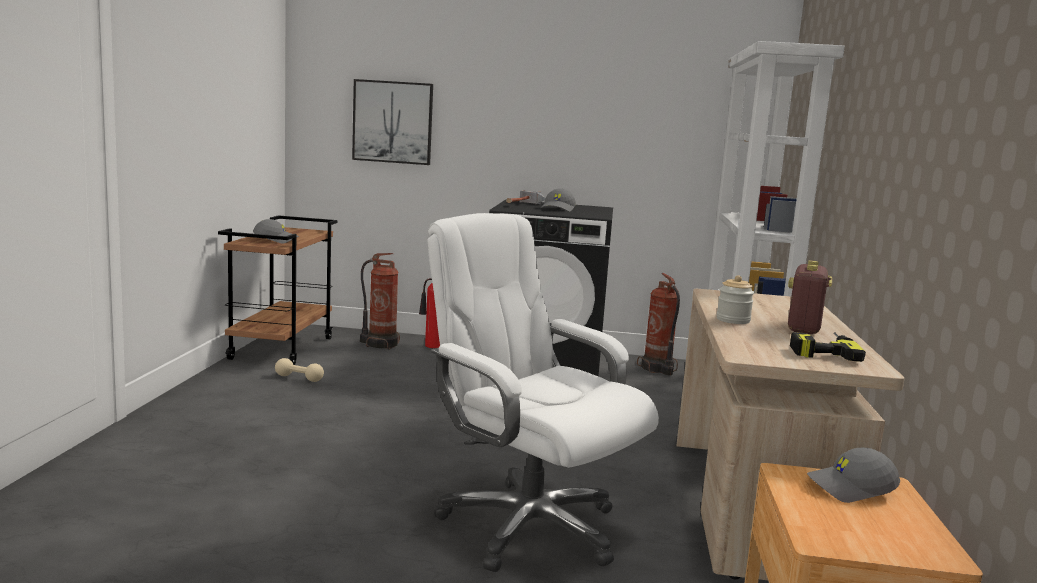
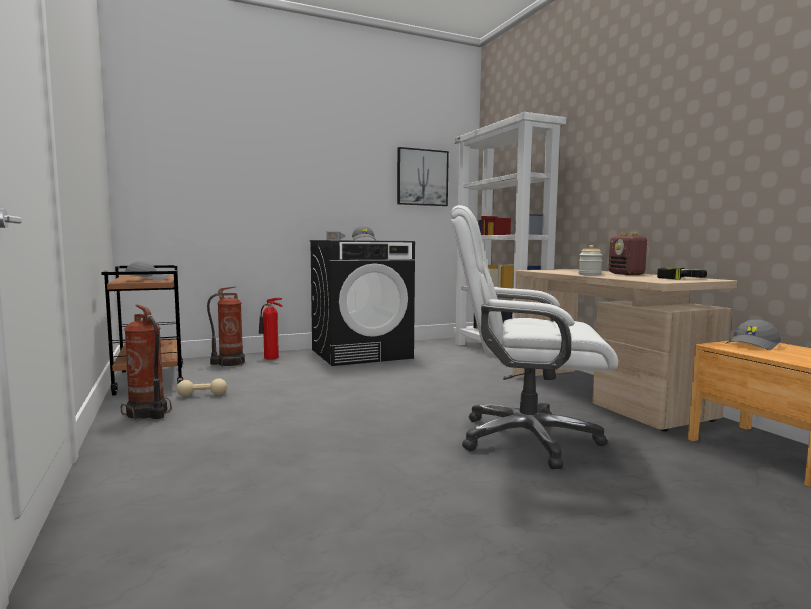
camera: 30 degrees left, 5 degrees down
picture [352,79,433,165] -> picture moved to [397,147,449,206]
fire extinguisher [637,273,680,375] -> fire extinguisher moved to [121,305,172,420]

